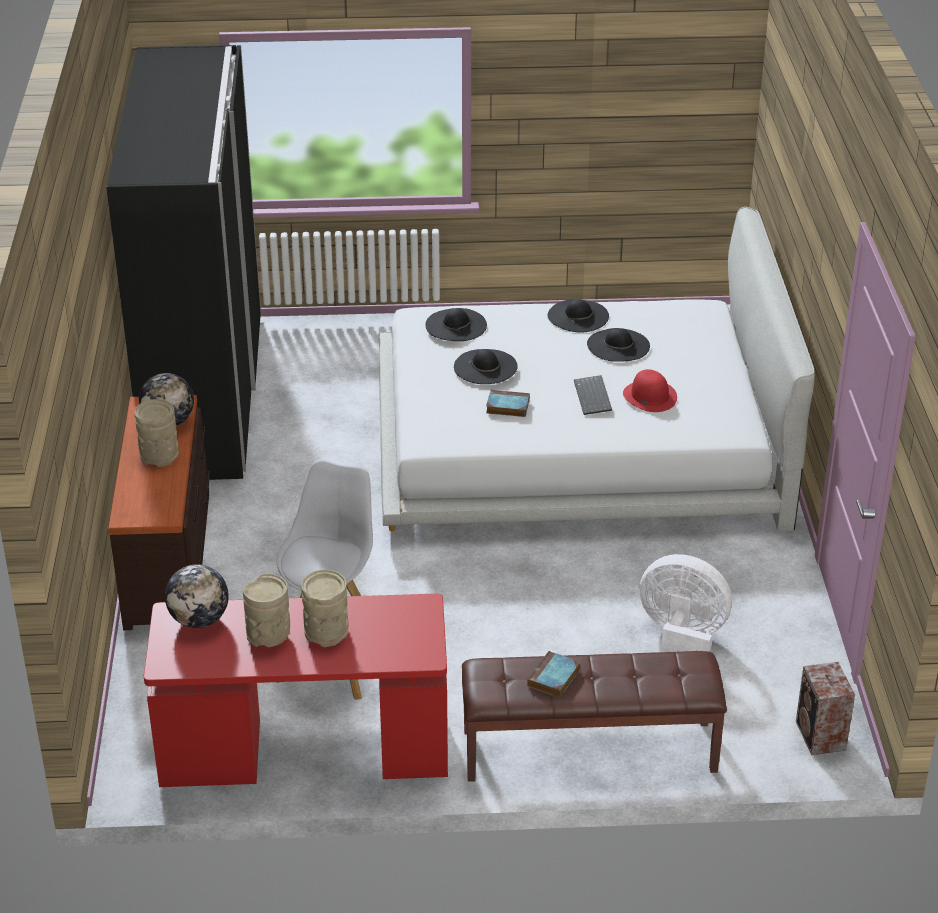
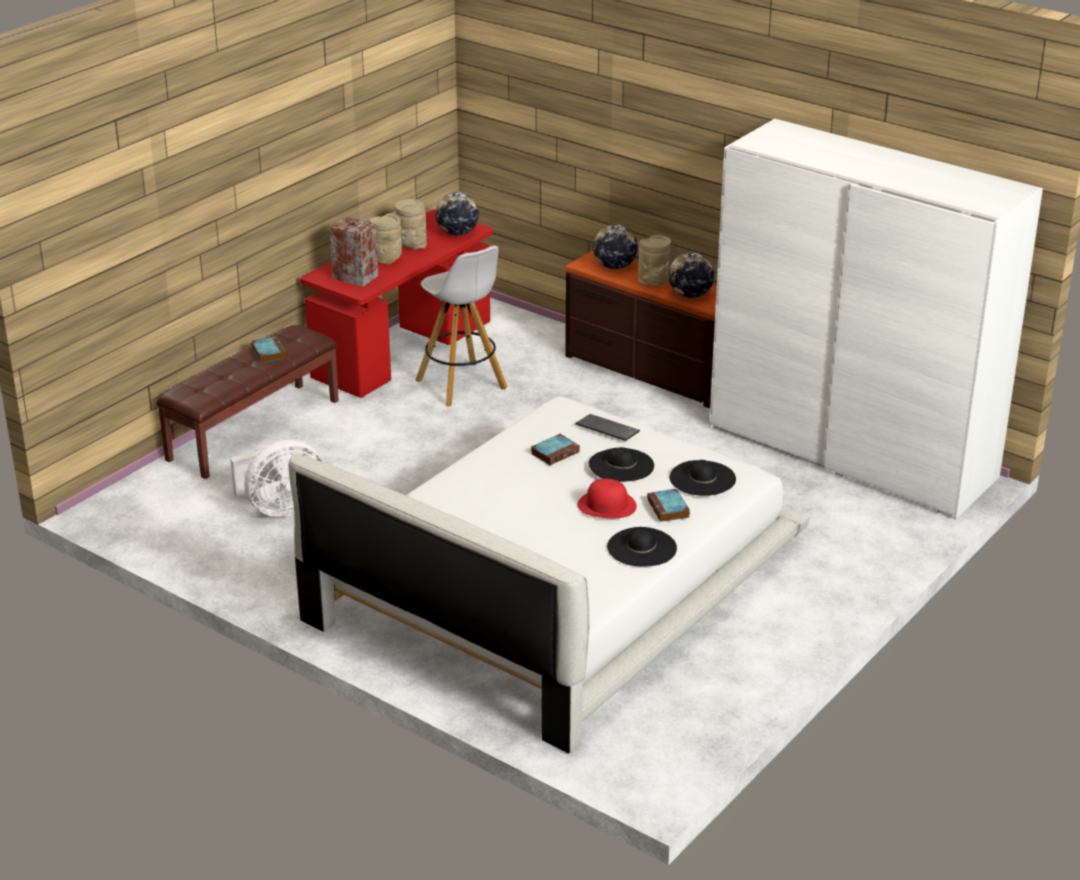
camera: 130 degrees right, 5 degrees down
black wardrobe [106,45,261,480] -> white wardrobe [709,119,1043,519]
keyboard [574,375,612,415] -> keyboard moved to [575,414,640,441]
black hat [587,328,650,362] -> none
red hat [623,369,677,412] -> red hat moved to [577,479,637,518]
speaker [796,662,855,755] -> speaker moved to [329,217,378,287]
none -> globe [593,225,637,269]
none -> book [647,489,690,522]

